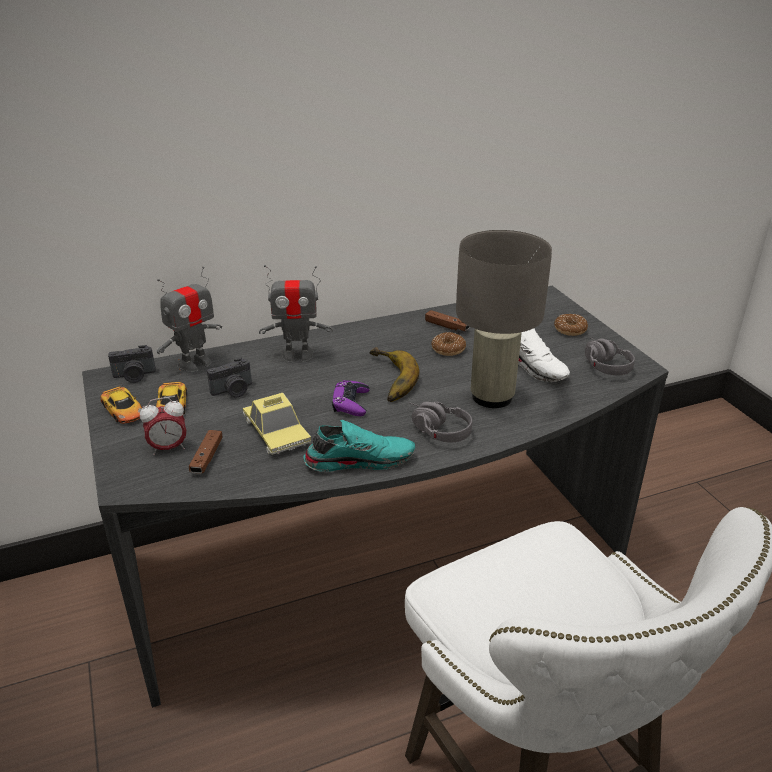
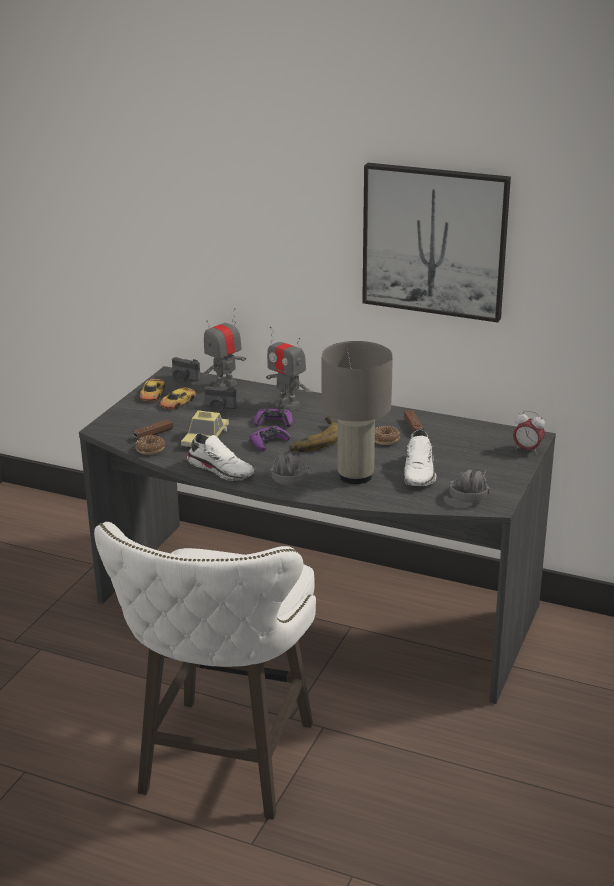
camera: 45 degrees right, 5 degrees down
alarm clock [140,397,186,455] -> alarm clock moved to [513,410,545,454]
toy robot [157,266,222,372] -> toy robot turned 135 degrees clockwise [203,308,246,388]
turquoise shoe [303,420,415,472] -> white shoe [187,433,254,481]
donut [554,314,588,336] -> donut moved to [135,435,165,455]
none -> purple game controller [254,409,293,427]
none -> picture [362,163,511,322]

